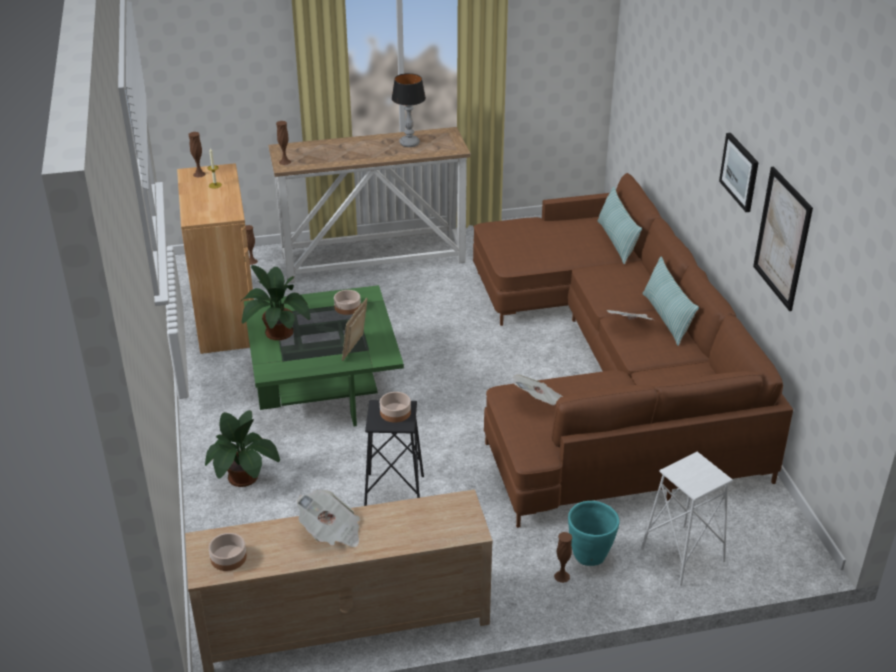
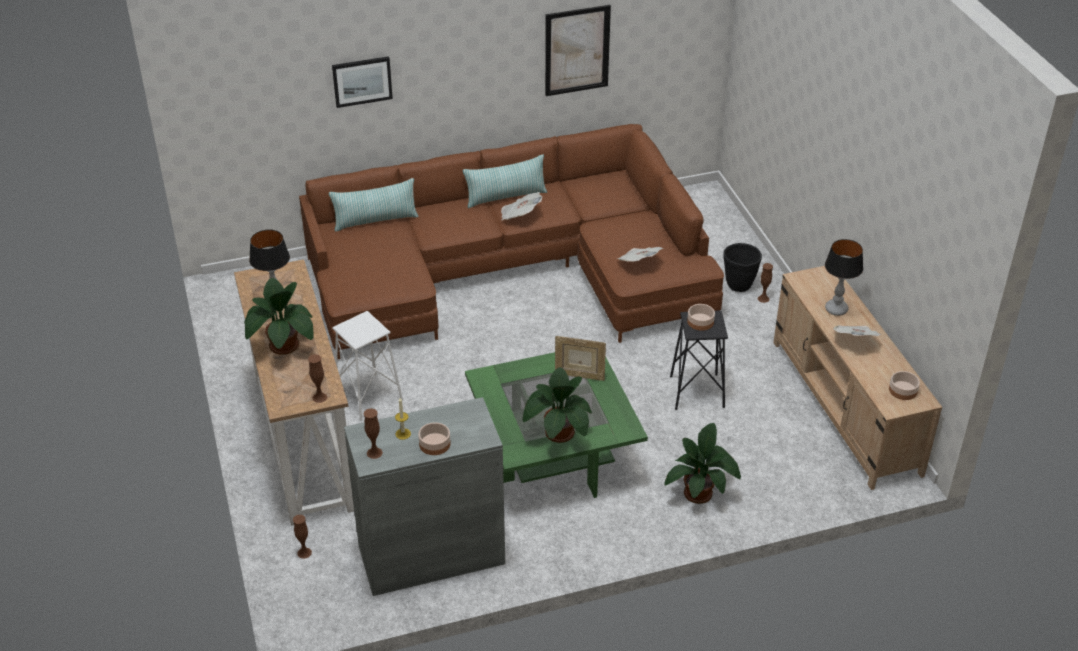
camera: 95 degrees left, 5 degrees up
brown cabinet [177,163,254,354] -> grey cabinet [344,397,505,596]
bowl [334,290,361,315] -> bowl moved to [418,422,451,455]
turquoise planter [568,501,620,566] -> black planter [723,243,762,292]
white stool [641,452,733,586] -> white stool moved to [332,311,403,421]
picture [719,133,759,212] -> picture moved to [332,56,393,108]
none -> potted plant [244,278,314,355]
none -> table lamp [825,239,863,316]

